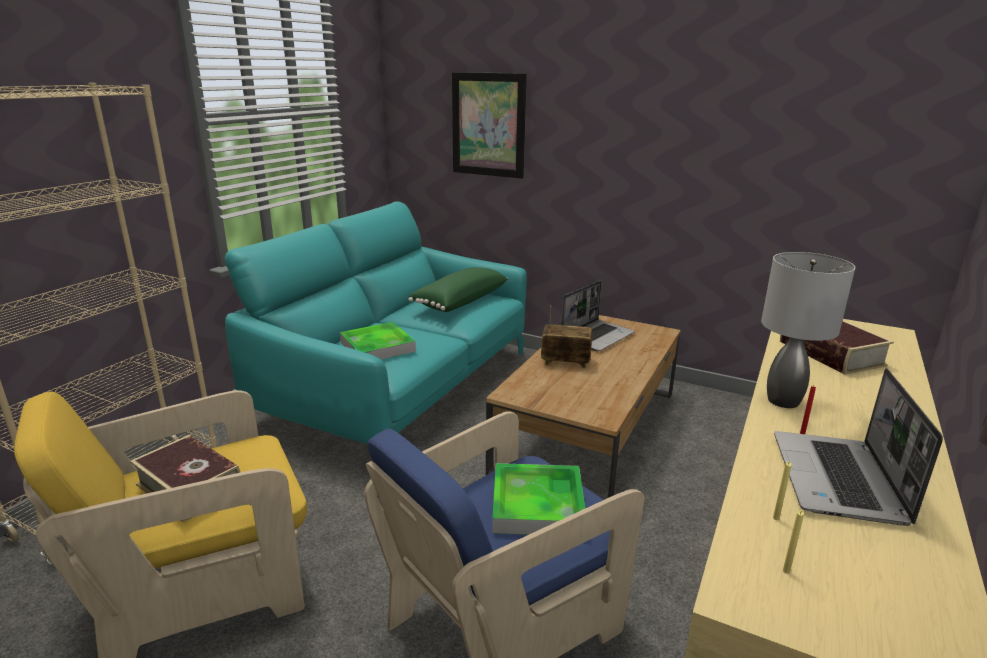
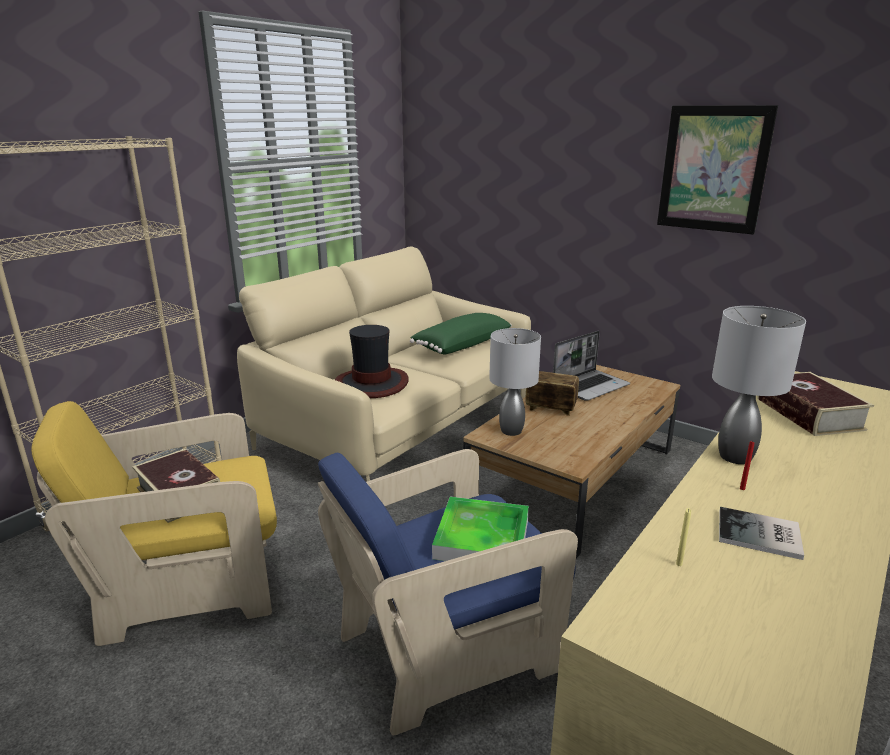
camera: 10 degrees right, 0 degrees up
turquoise sofa [225,201,527,444] -> beige sofa [237,246,531,481]
tray [340,322,416,359] -> hat [335,325,409,398]
picture [452,72,527,179] -> picture moved to [657,105,778,235]
laptop [774,368,943,526] -> book [719,507,804,560]
yellow candle [783,510,804,574] -> none
none -> grey table lamp [489,328,541,436]

